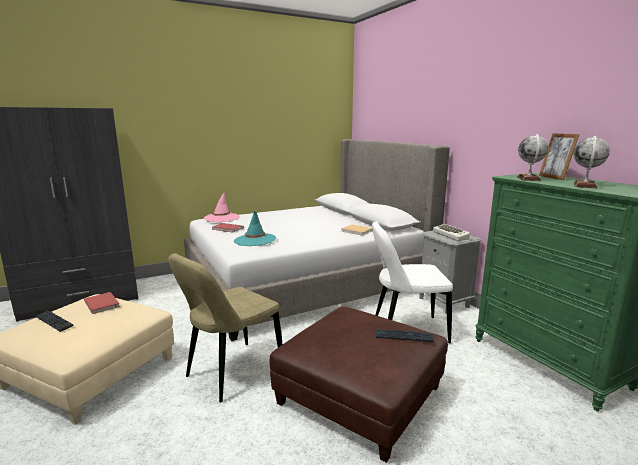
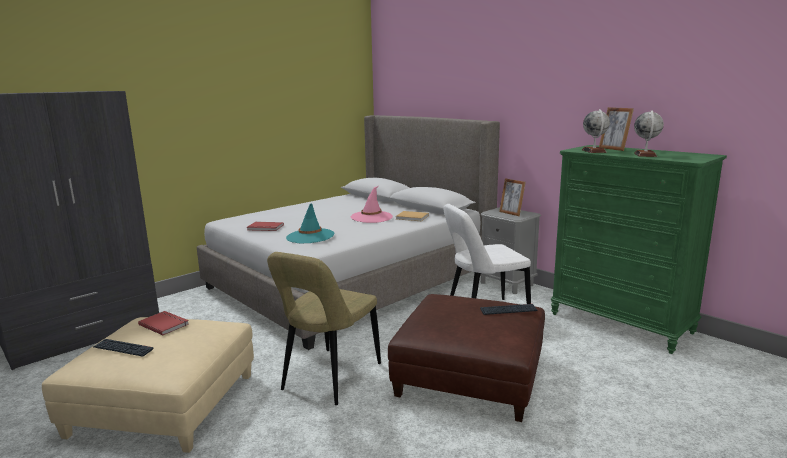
camera: 15 degrees left, 0 degrees up
pink hat [204,193,240,222] -> pink hat moved to [351,186,393,223]
keyboard [433,224,470,241] -> picture frame [499,178,526,216]

